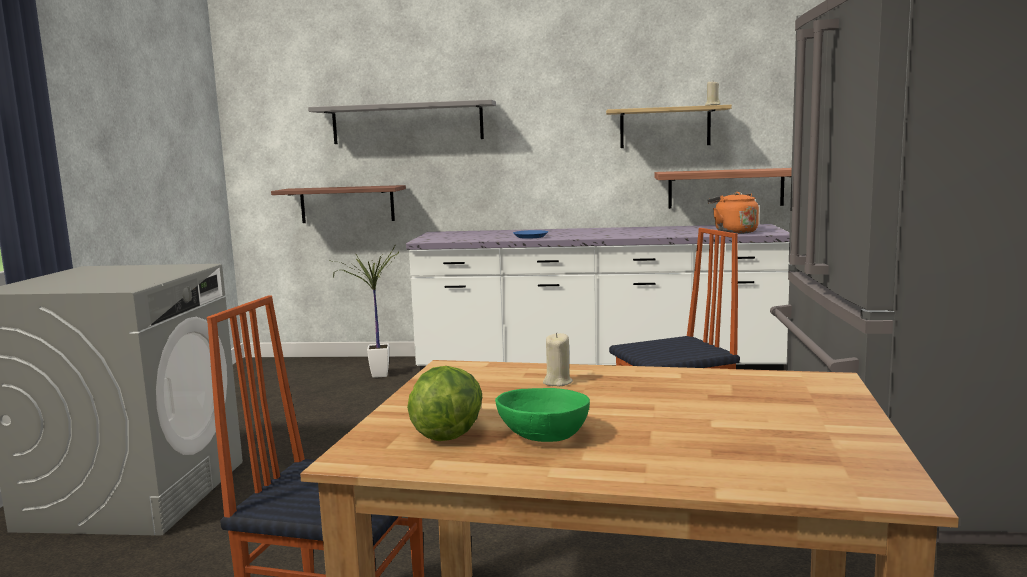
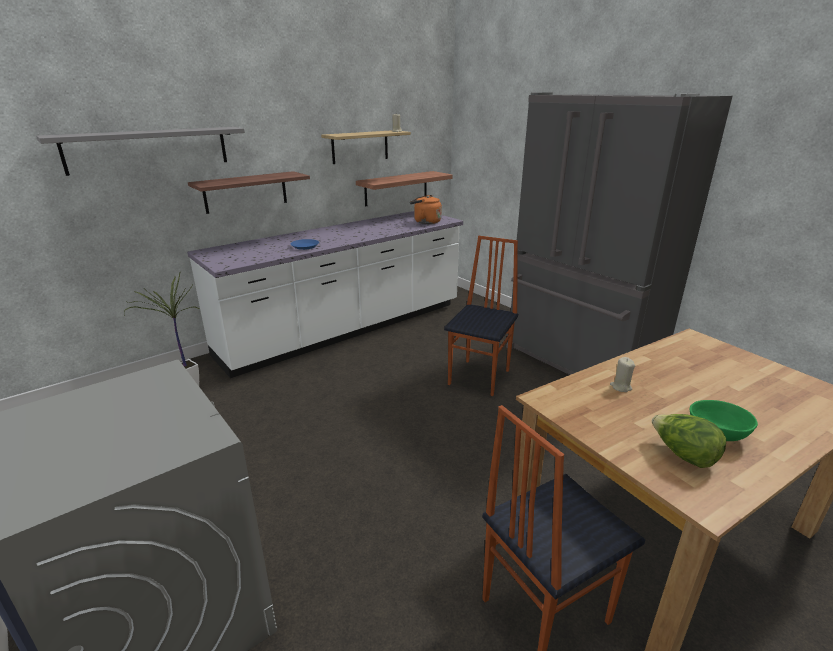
camera: 45 degrees left, 15 degrees up
shelf [271,185,406,223] -> shelf moved to [188,171,310,214]

